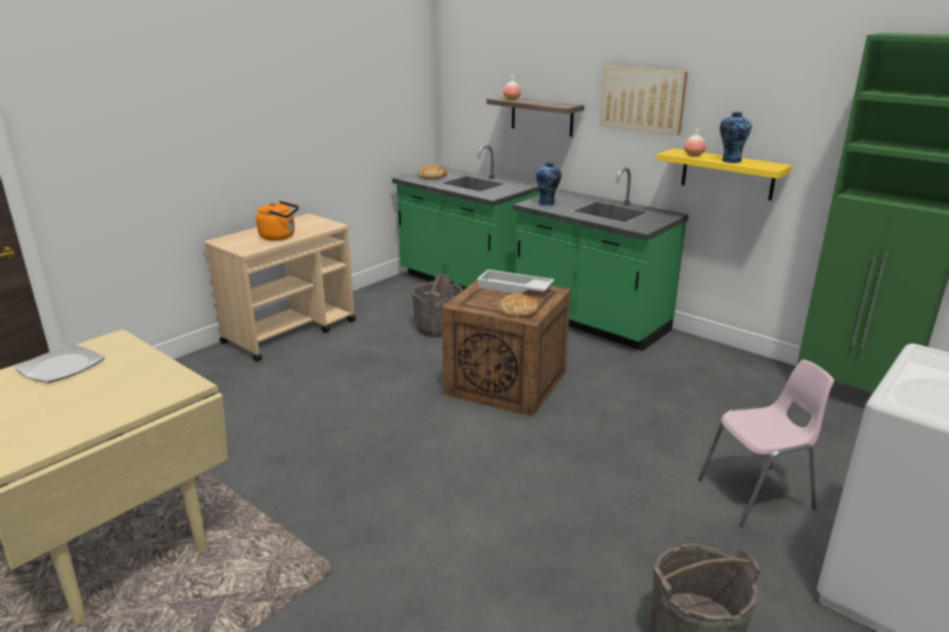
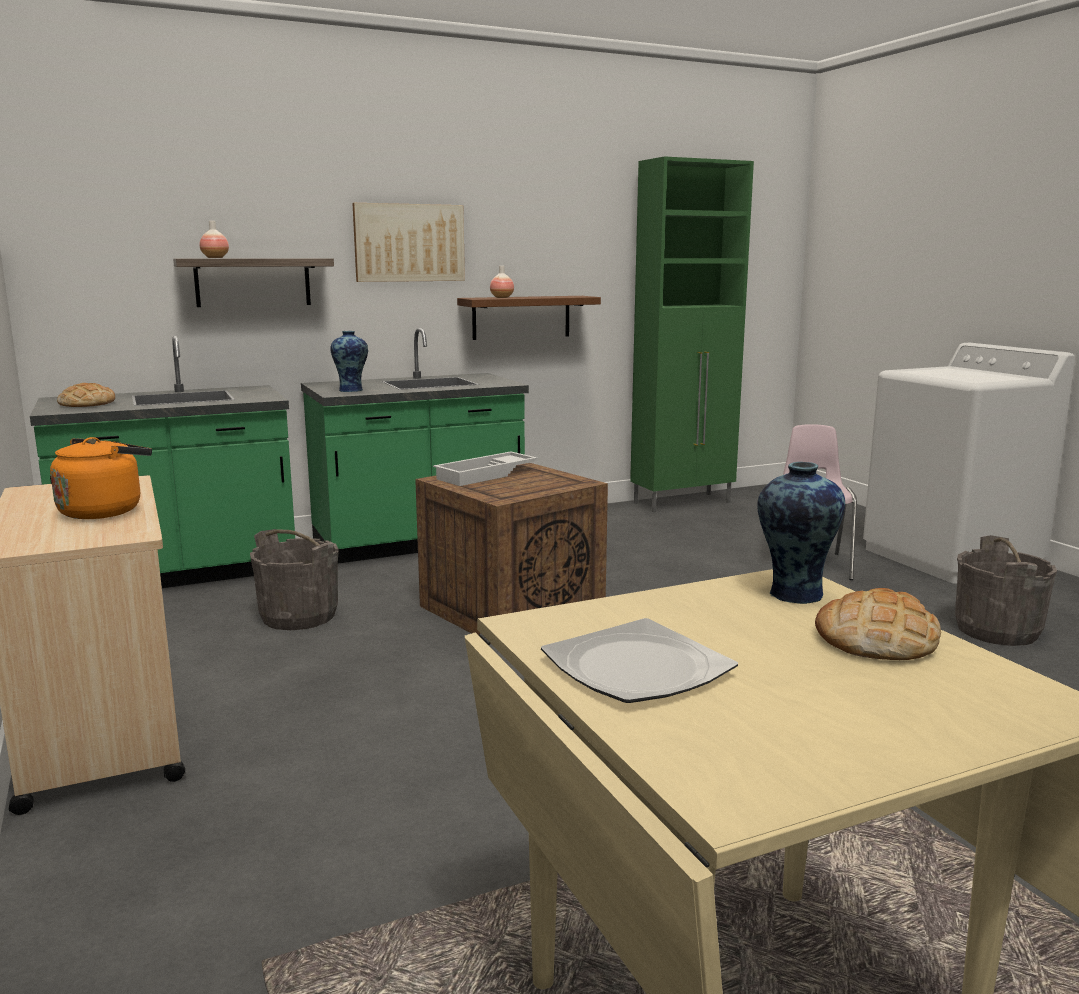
camera: 65 degrees left, 10 degrees down
bread [498,293,540,317] -> bread moved to [815,588,941,660]
yellow shelf [657,148,793,200] -> brown shelf [457,296,601,340]
vase [720,112,752,163] -> vase moved to [757,462,845,604]

